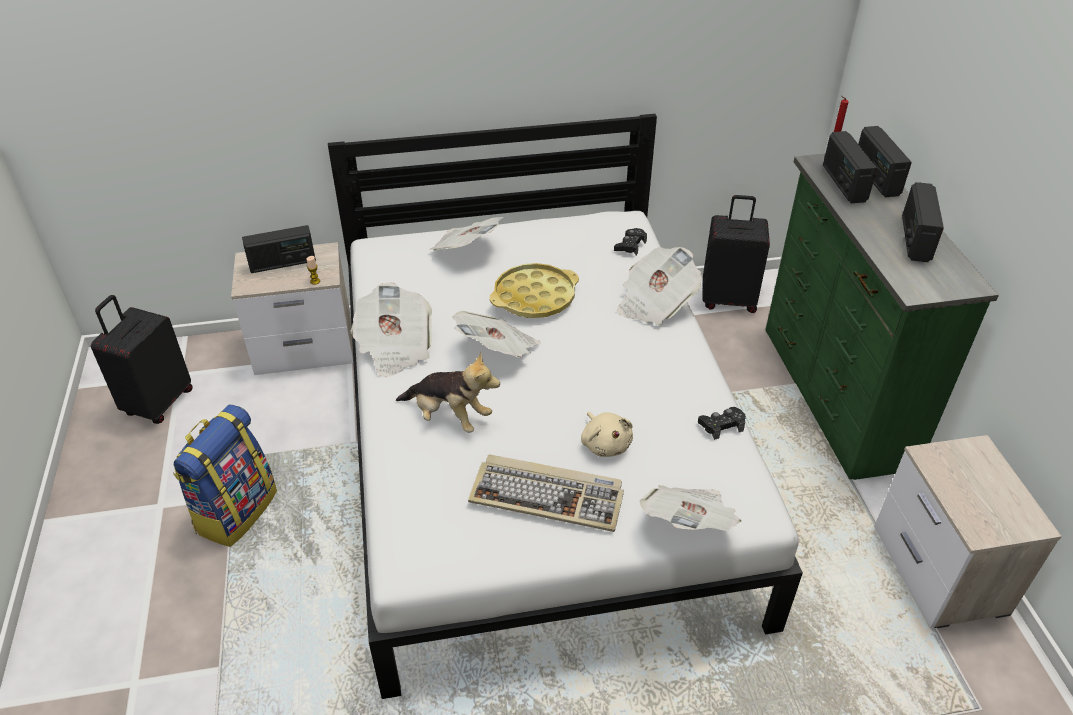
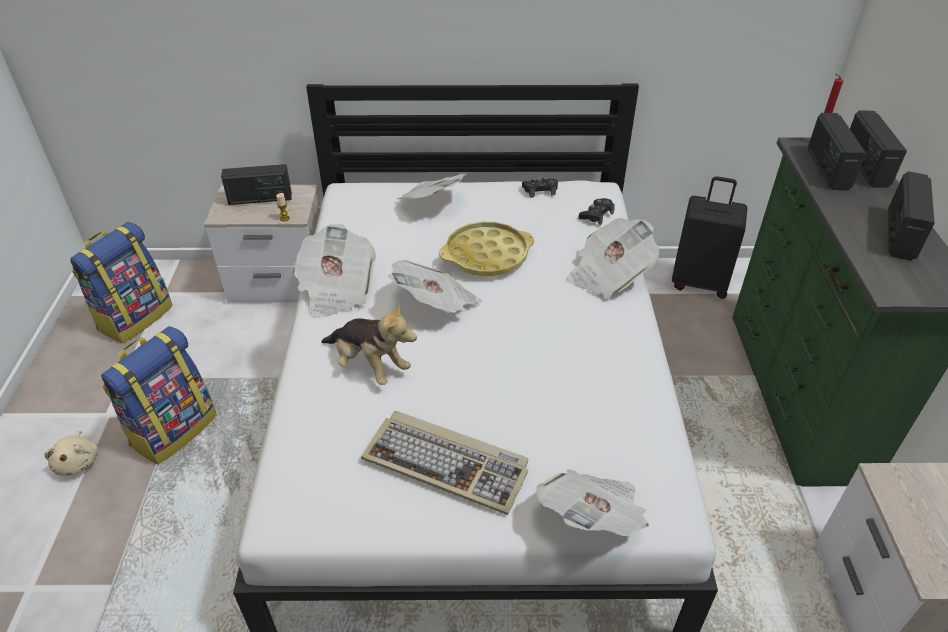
camera: 10 degrees right, 0 degrees up
black suitcase [91,295,193,424] -> backpack [70,222,173,343]
beige plush toy [581,412,633,457] -> beige plush toy moved to [45,431,98,476]
black game controller [698,407,746,440] -> black game controller moved to [522,177,558,198]

